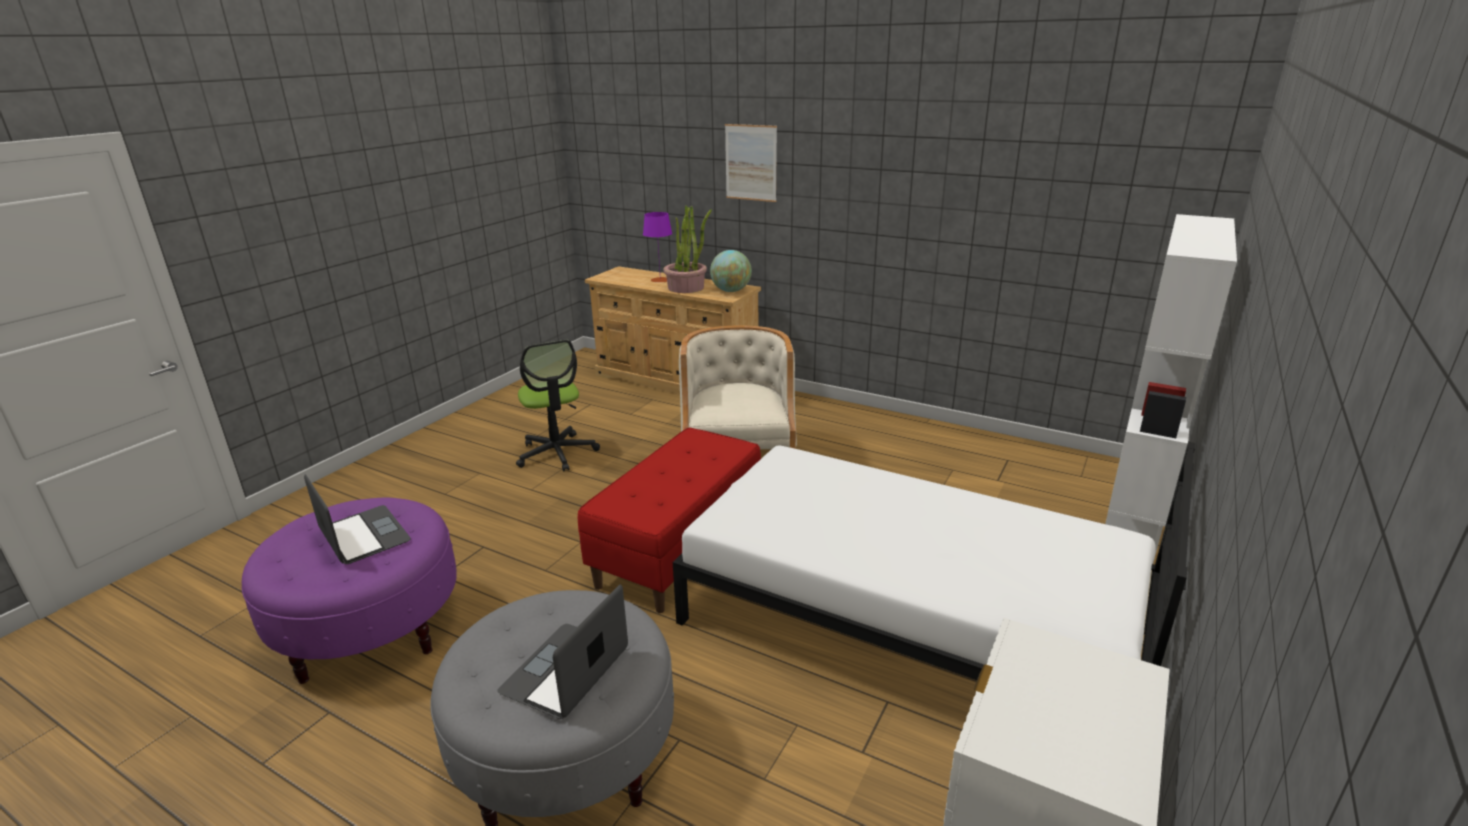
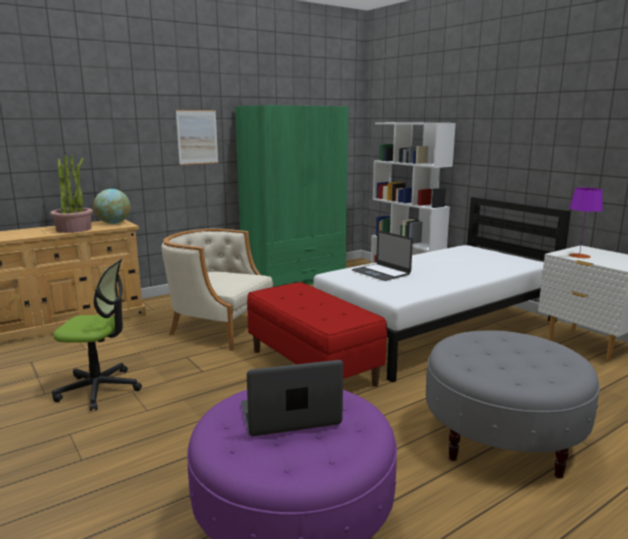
camera: 65 degrees left, 10 degrees down
laptop [497,585,628,719] -> laptop moved to [352,231,413,281]
purple table lamp [643,212,672,283] -> purple table lamp moved to [569,188,603,259]
picture [725,124,777,202] -> picture moved to [176,110,218,165]
none -> green wardrobe [235,105,348,287]

